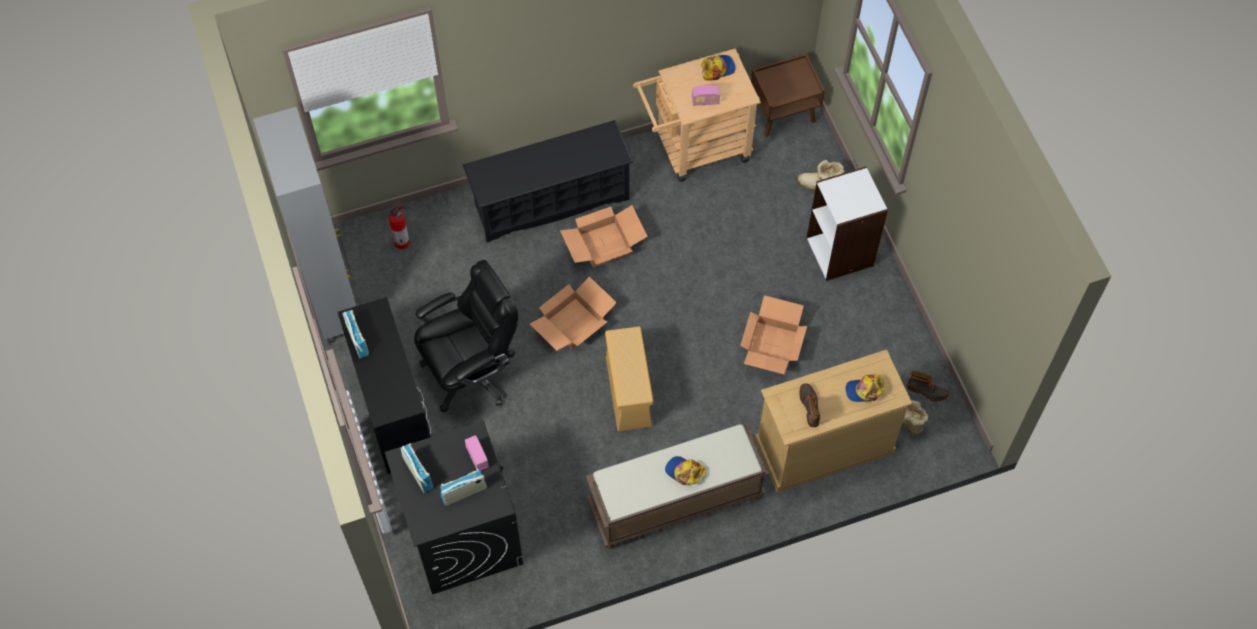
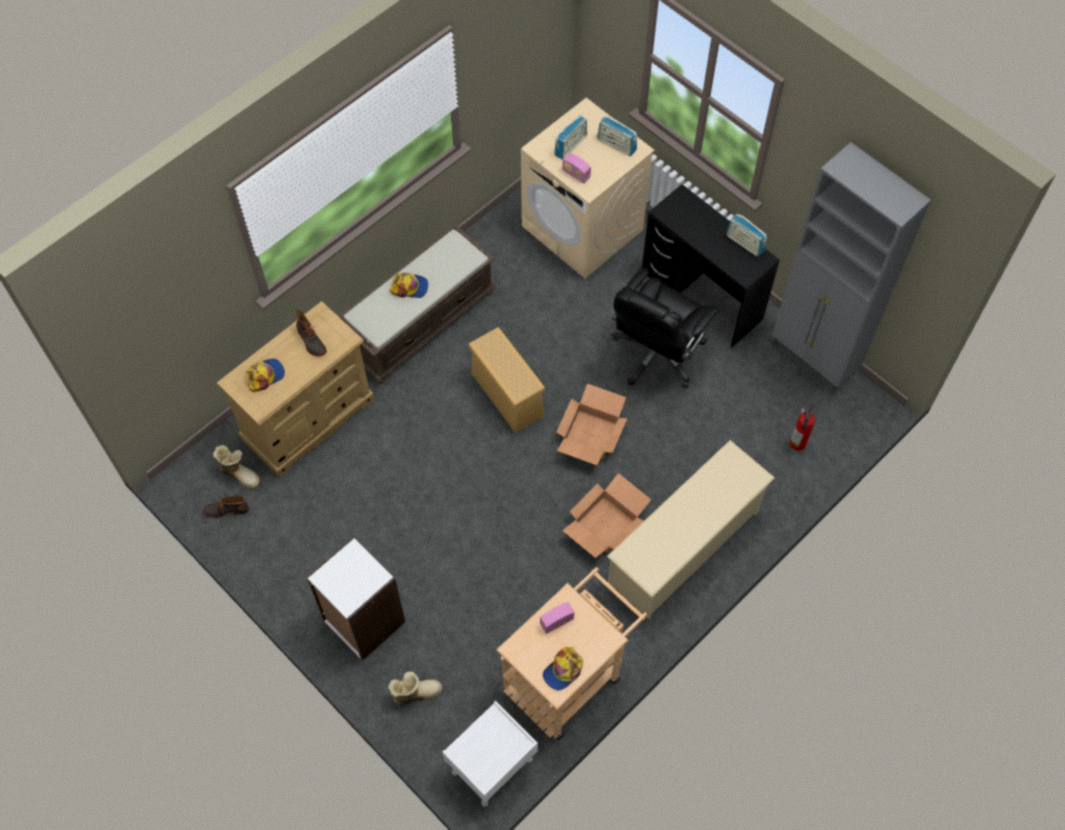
camera: 155 degrees right, 0 degrees up
black washing machine [385,421,523,595] -> beige washing machine [521,98,655,278]
black shoe rack [463,120,633,242] -> beige shoe rack [607,440,775,620]
cardboard box [740,295,807,374] -> none
brown nightstand [751,53,825,137] -> white nightstand [442,701,538,807]

